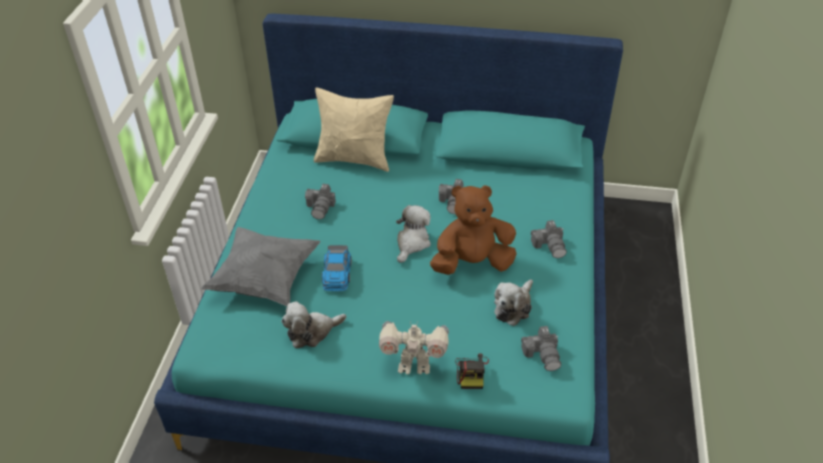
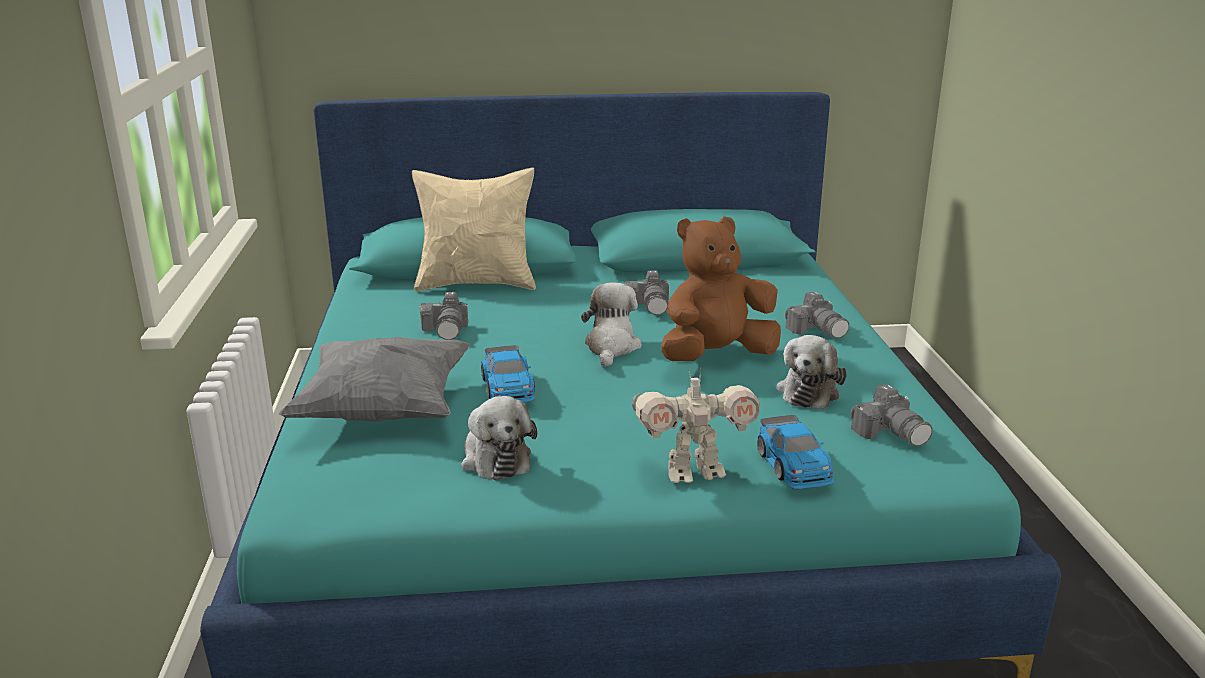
camera: 15 degrees left, 20 degrees down
plush toy [281,301,346,348] -> plush toy turned 75 degrees counterclockwise [462,396,537,481]
camera [455,354,489,389] -> toy car [757,415,834,489]

